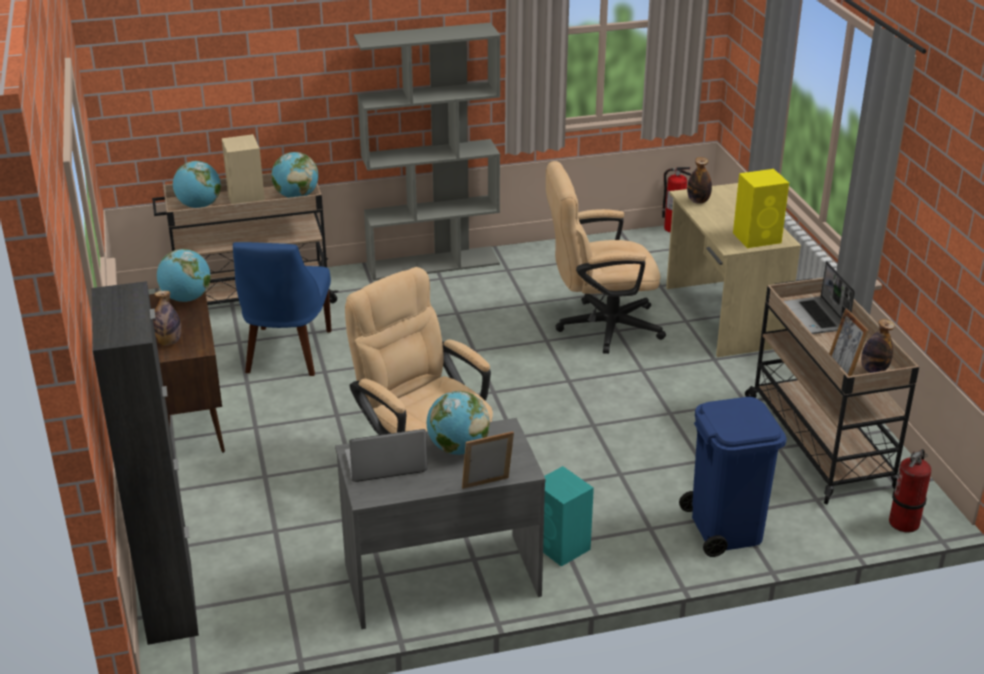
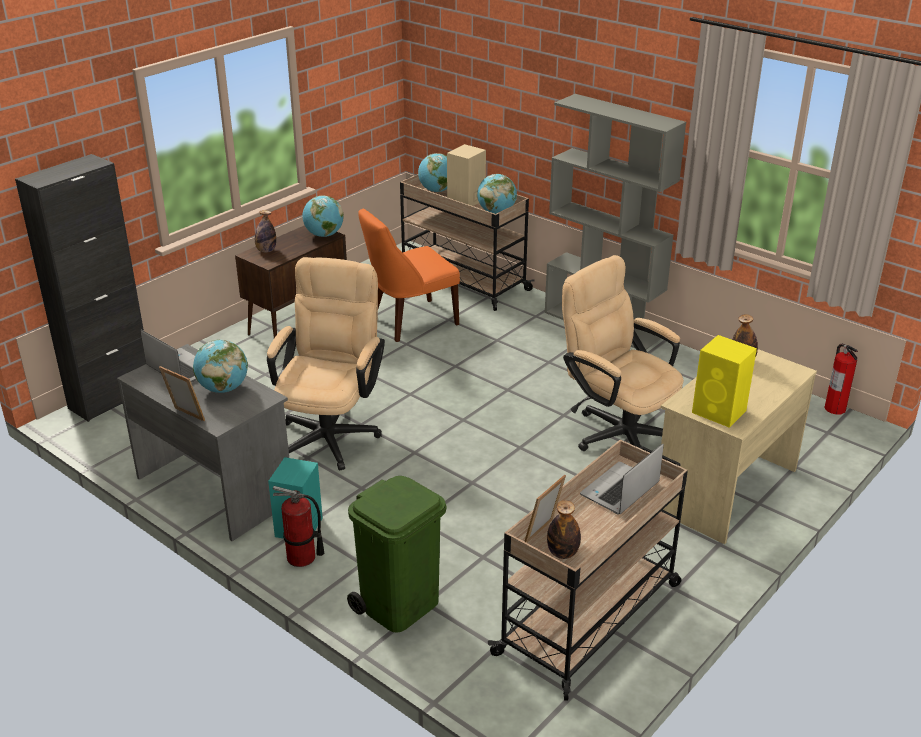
camera: 55 degrees right, 0 degrees up
blue chair [233,242,331,376] -> orange chair [358,208,460,342]
blue trash can [679,397,787,557] -> green trash can [347,476,446,633]
fire extinguisher [889,449,932,533] -> fire extinguisher moved to [273,486,324,567]

